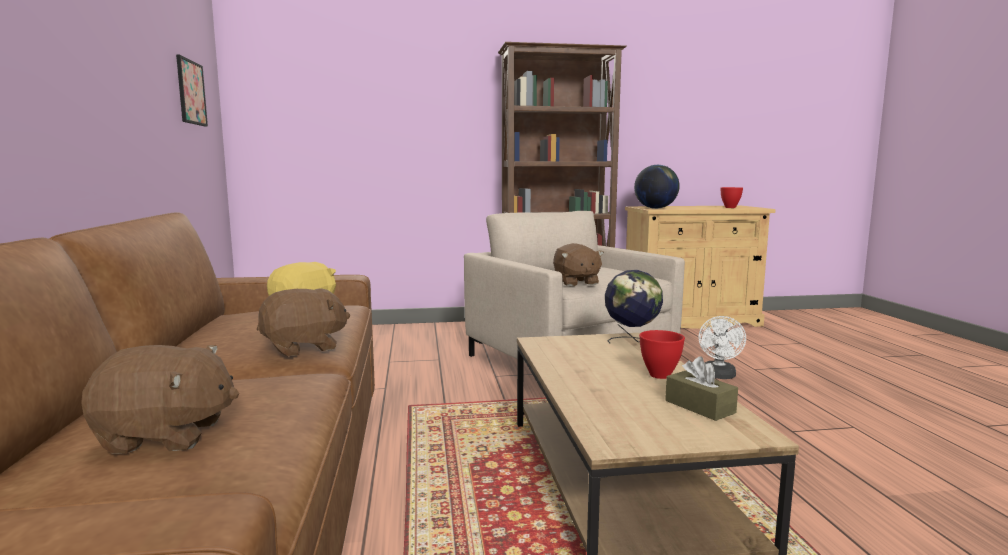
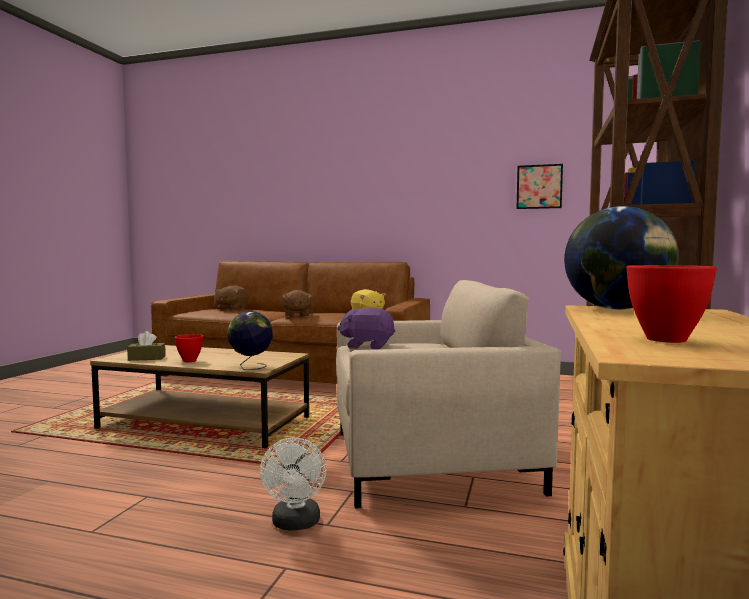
camera: 115 degrees right, 5 degrees down
brown plush toy [553,243,604,286] -> purple plush toy [337,307,395,349]
white fan [699,316,746,379] -> white fan turned 135 degrees counterclockwise [260,438,327,531]

